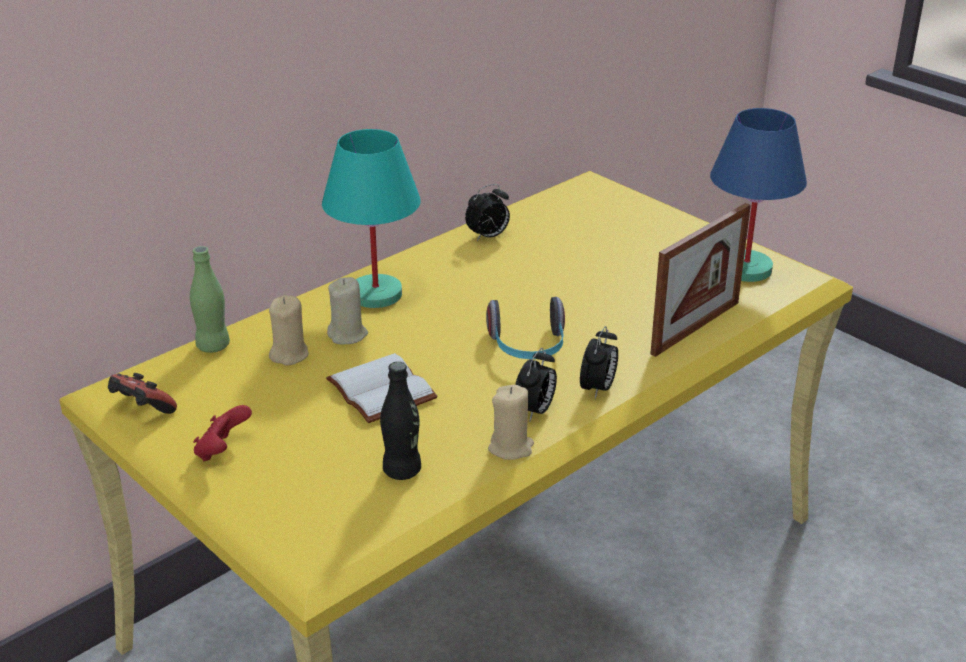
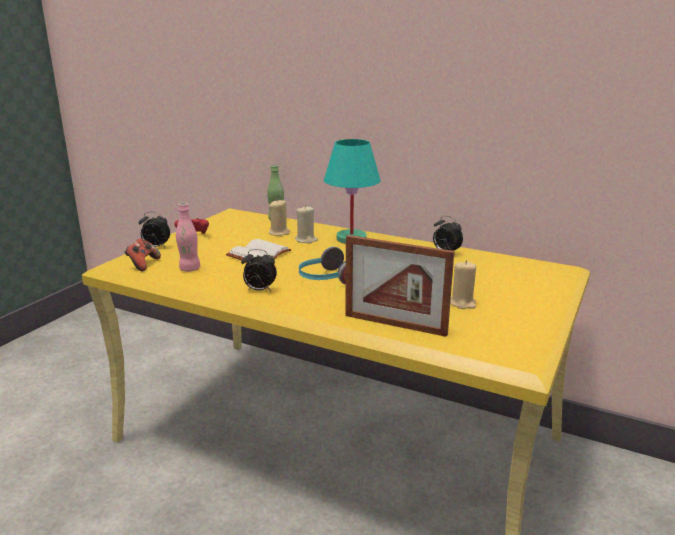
camera: 70 degrees right, 10 degrees down
game controller [108,373,177,414] -> game controller moved to [125,239,161,271]
black bottle [380,362,421,480] -> pink bottle [176,202,201,272]
beige candle [488,385,534,460] -> beige candle moved to [450,260,476,309]
alarm clock [580,326,618,399] -> alarm clock moved to [139,212,170,248]
blue table lamp [710,108,807,282] -> none

